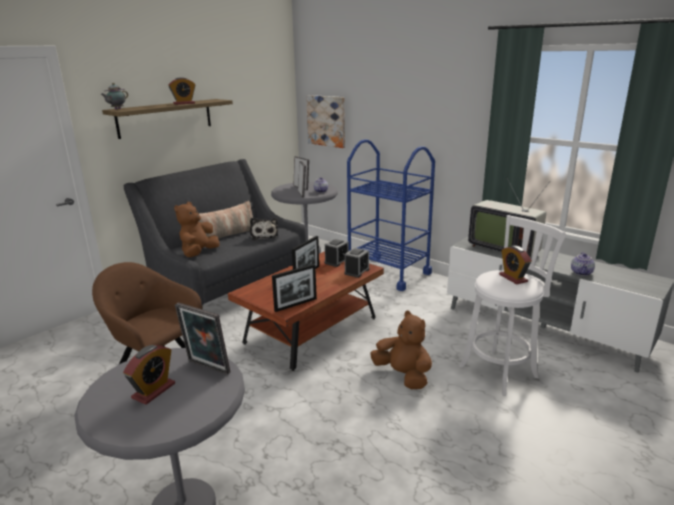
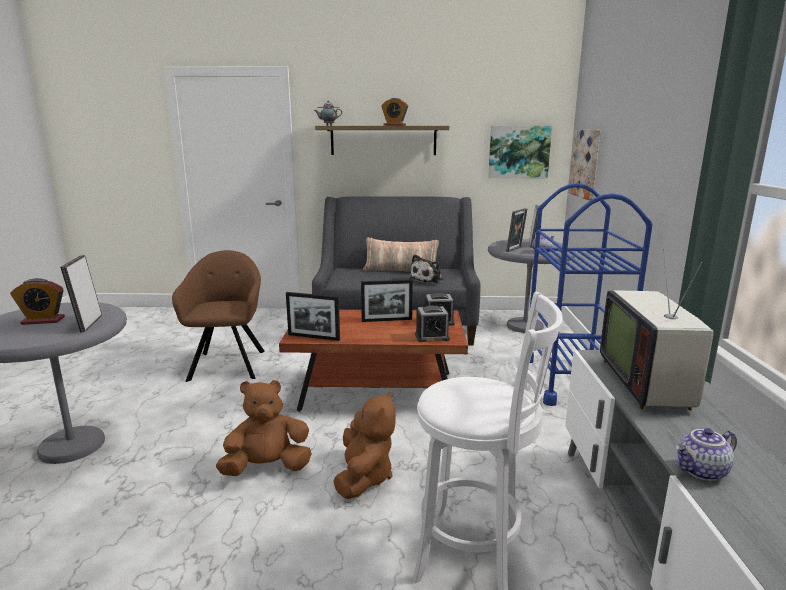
camera: 50 degrees right, 5 degrees down
brown plush toy [174,202,220,257] -> brown plush toy moved to [216,380,312,476]
alarm clock [499,245,532,284] -> none
none -> picture [488,126,552,178]

